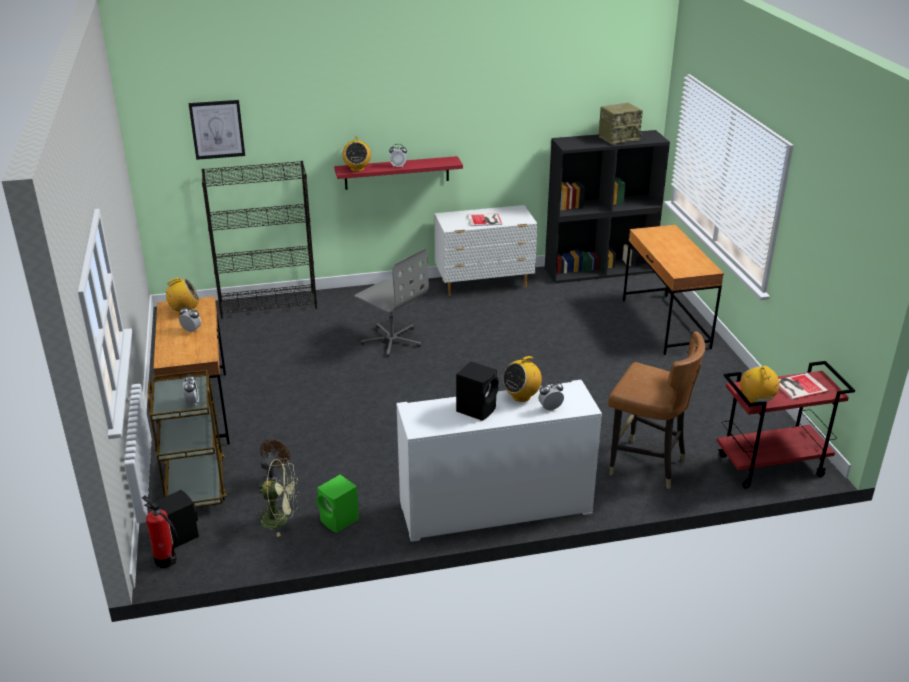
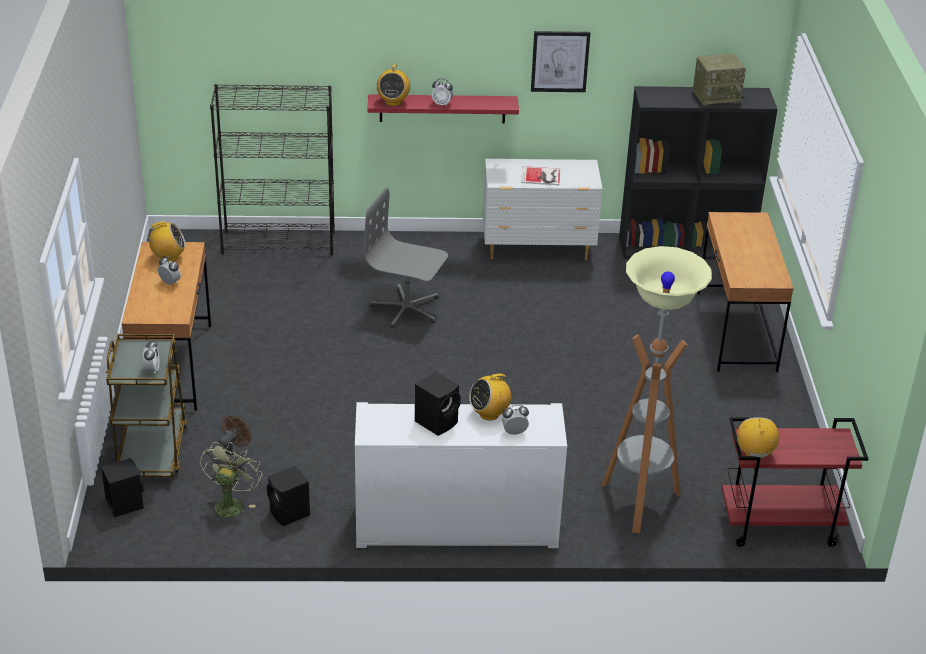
camera: 10 degrees right, 5 degrees up
fire extinguisher [142,496,177,568] -> none
picture [189,100,245,160] -> picture moved to [531,31,590,92]
green fan [255,458,300,537] -> green fan turned 90 degrees counterclockwise [200,442,262,522]
green speaker [317,475,359,533] -> black speaker [267,466,310,526]
grey office chair [354,249,429,357] -> grey office chair turned 150 degrees clockwise [364,188,448,328]
brown chair [608,331,706,489] -> floor lamp [602,246,712,533]
book [779,373,828,400] -> none

